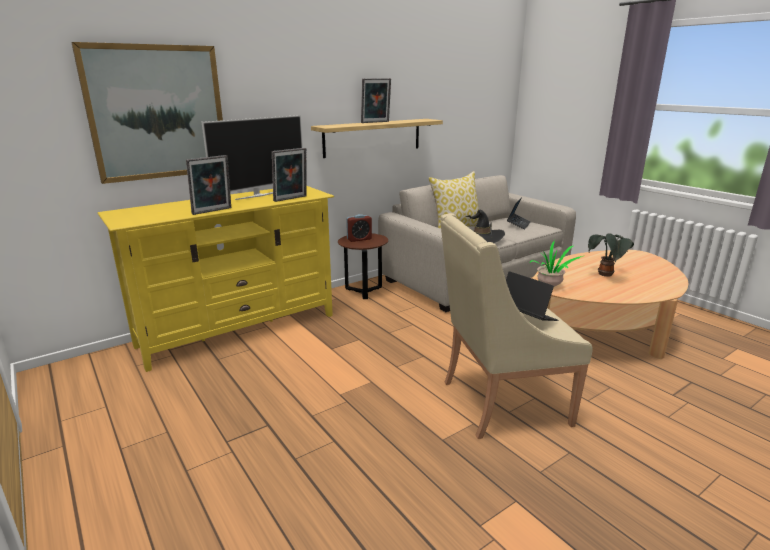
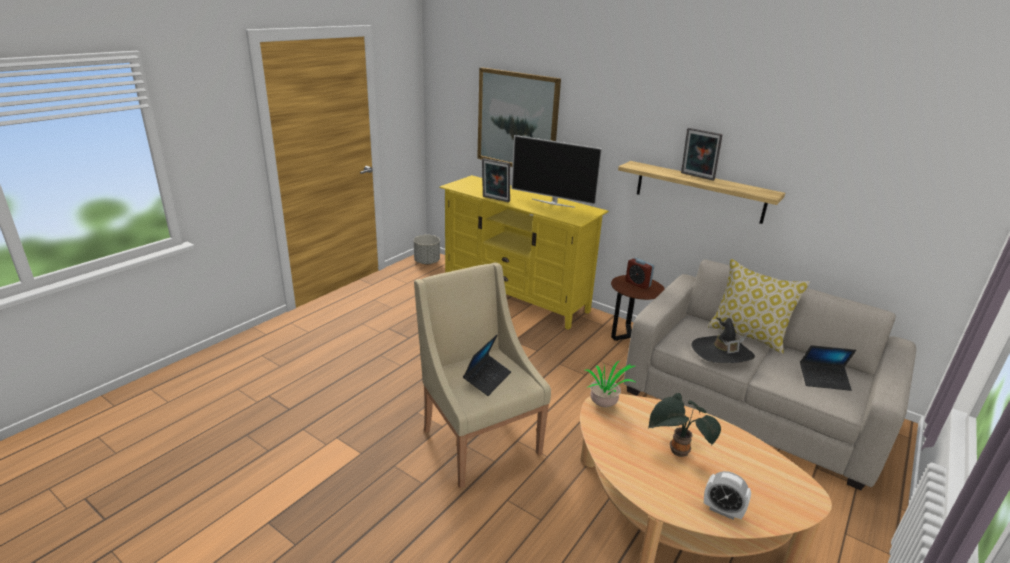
camera: 70 degrees right, 5 degrees up
picture frame [272,148,307,202] -> none
none -> grey planter [414,235,440,265]
none -> alarm clock [704,471,751,520]

